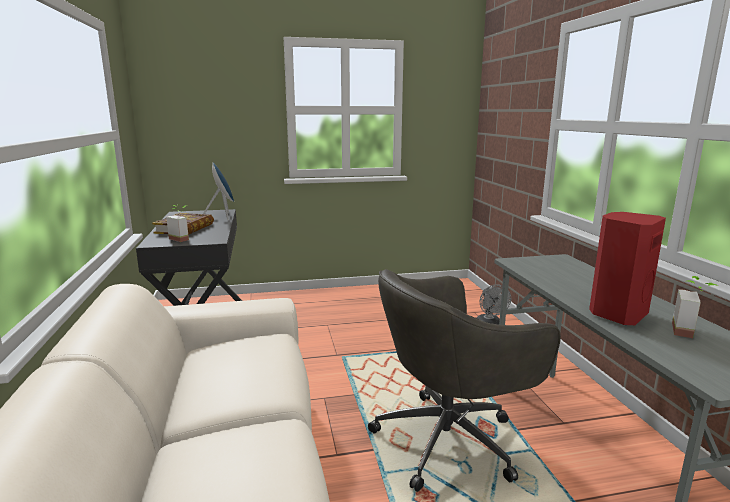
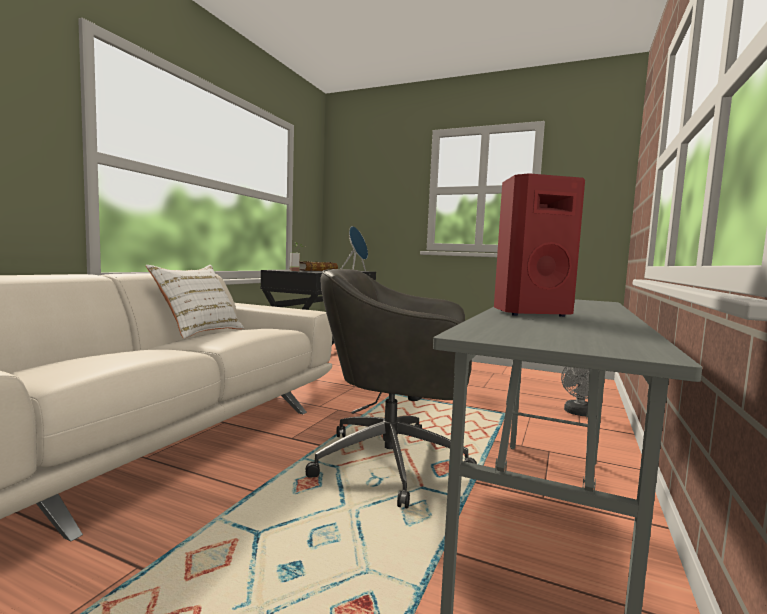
camera: 35 degrees right, 10 degrees down
potted plant [672,276,718,338] -> none
none -> white pillow [146,265,244,339]

